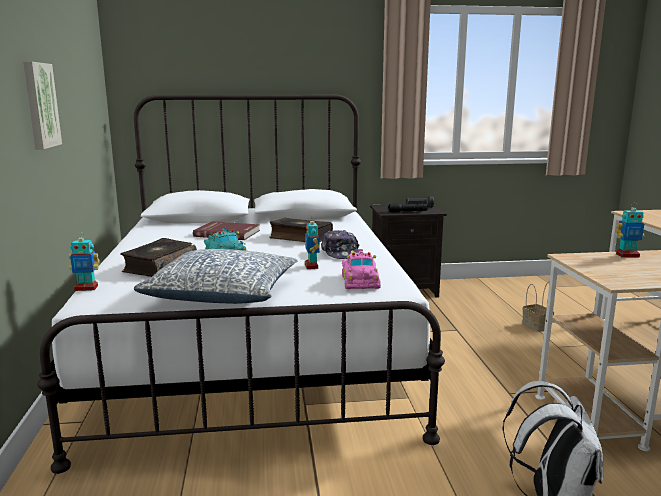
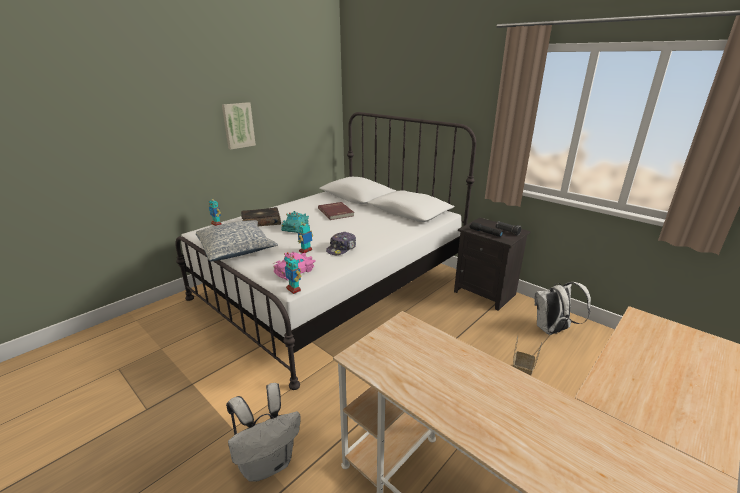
camera: 50 degrees right, 10 degrees up
book [269,218,333,242] -> none
toy robot [615,202,645,258] -> toy robot moved to [285,254,301,294]
none -> white backpack [534,282,591,335]

